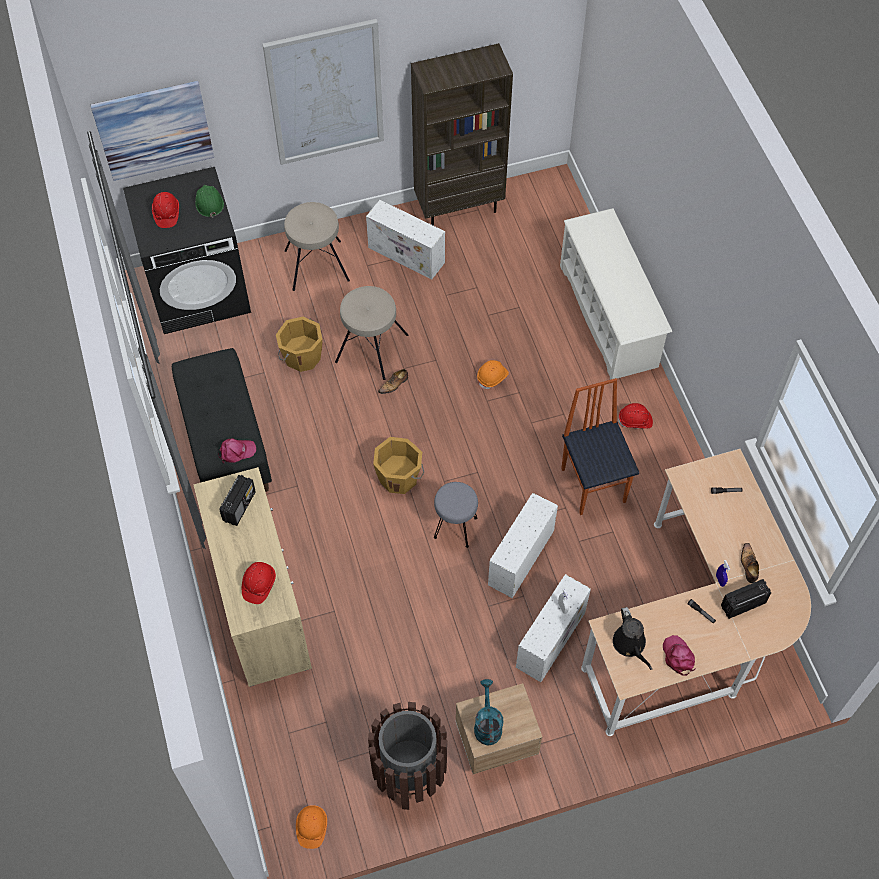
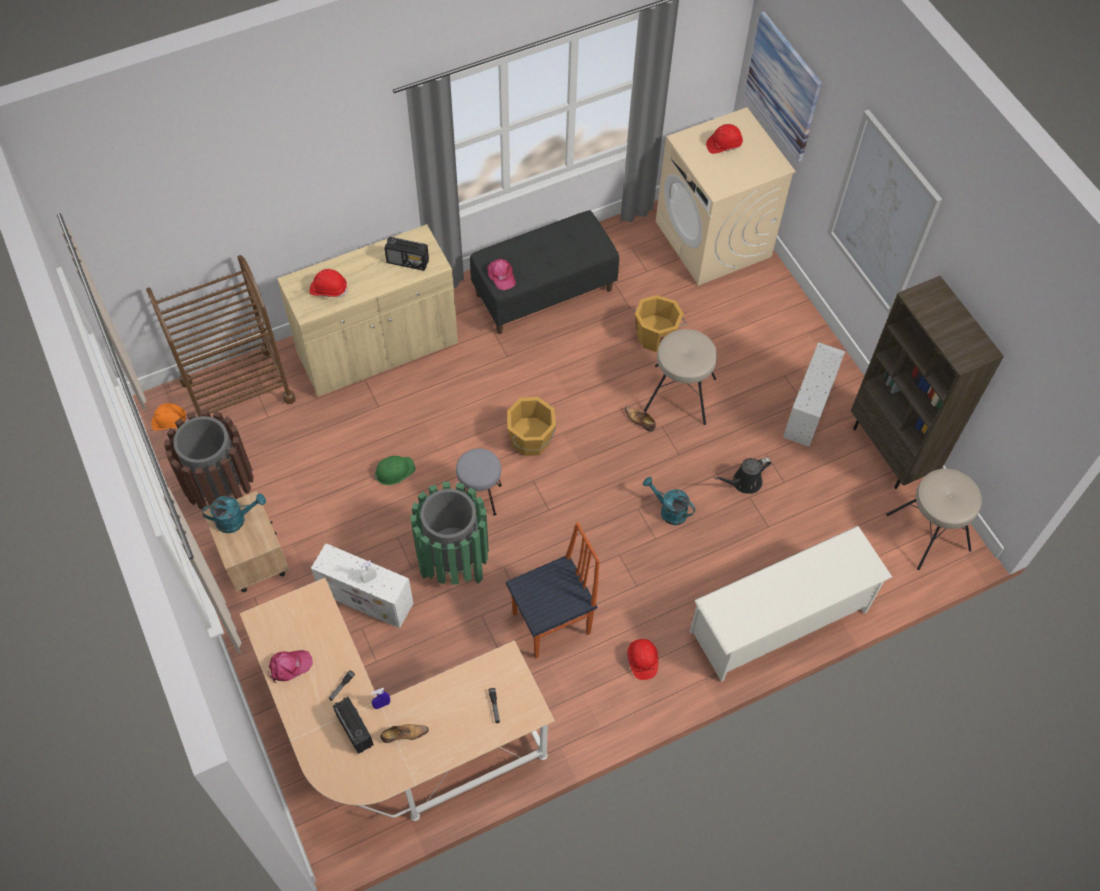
camera: 80 degrees right, 0 degrees up
black washing machine [123,167,251,334] -> beige washing machine [656,107,796,285]
green hard hat [195,185,224,218] -> green hard hat moved to [374,456,416,485]
beige stool [284,202,350,291] -> beige stool moved to [886,469,982,570]
orange hard hat [477,360,509,389] -> turquoise watering can [643,477,695,525]
white storage box [488,493,558,598] -> green trash can [411,482,489,585]
black watering can [613,607,652,670] -> black watering can moved to [714,458,772,494]
none -> brown cart [146,255,295,417]

